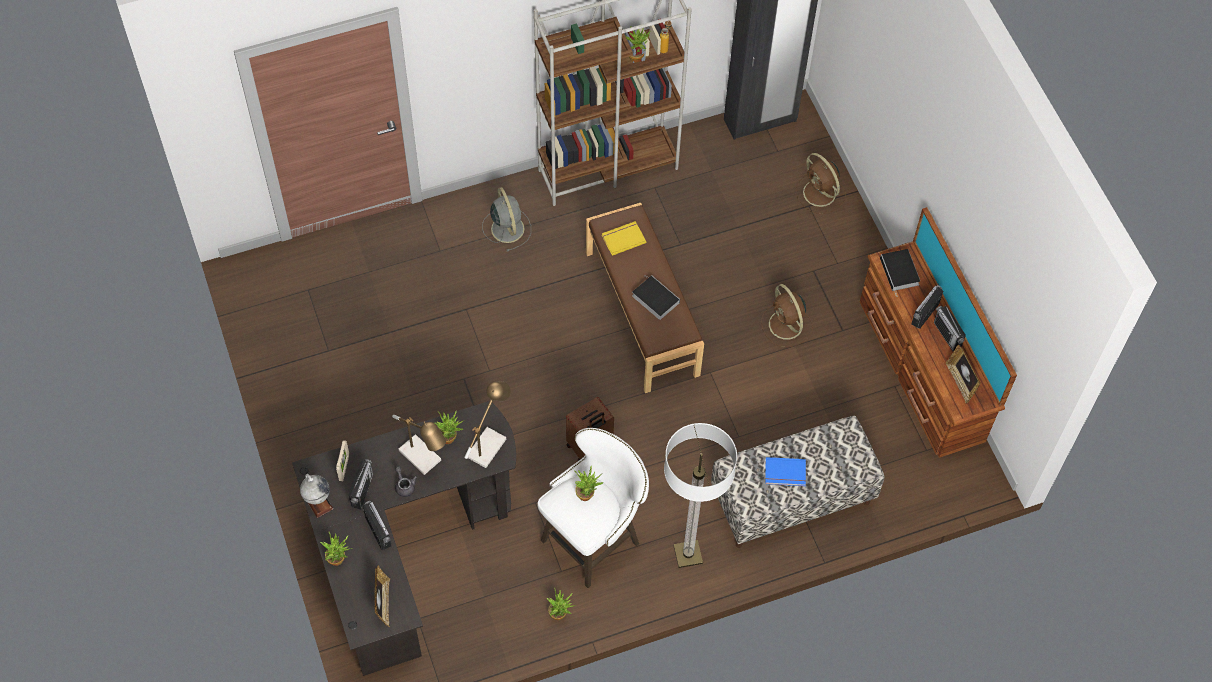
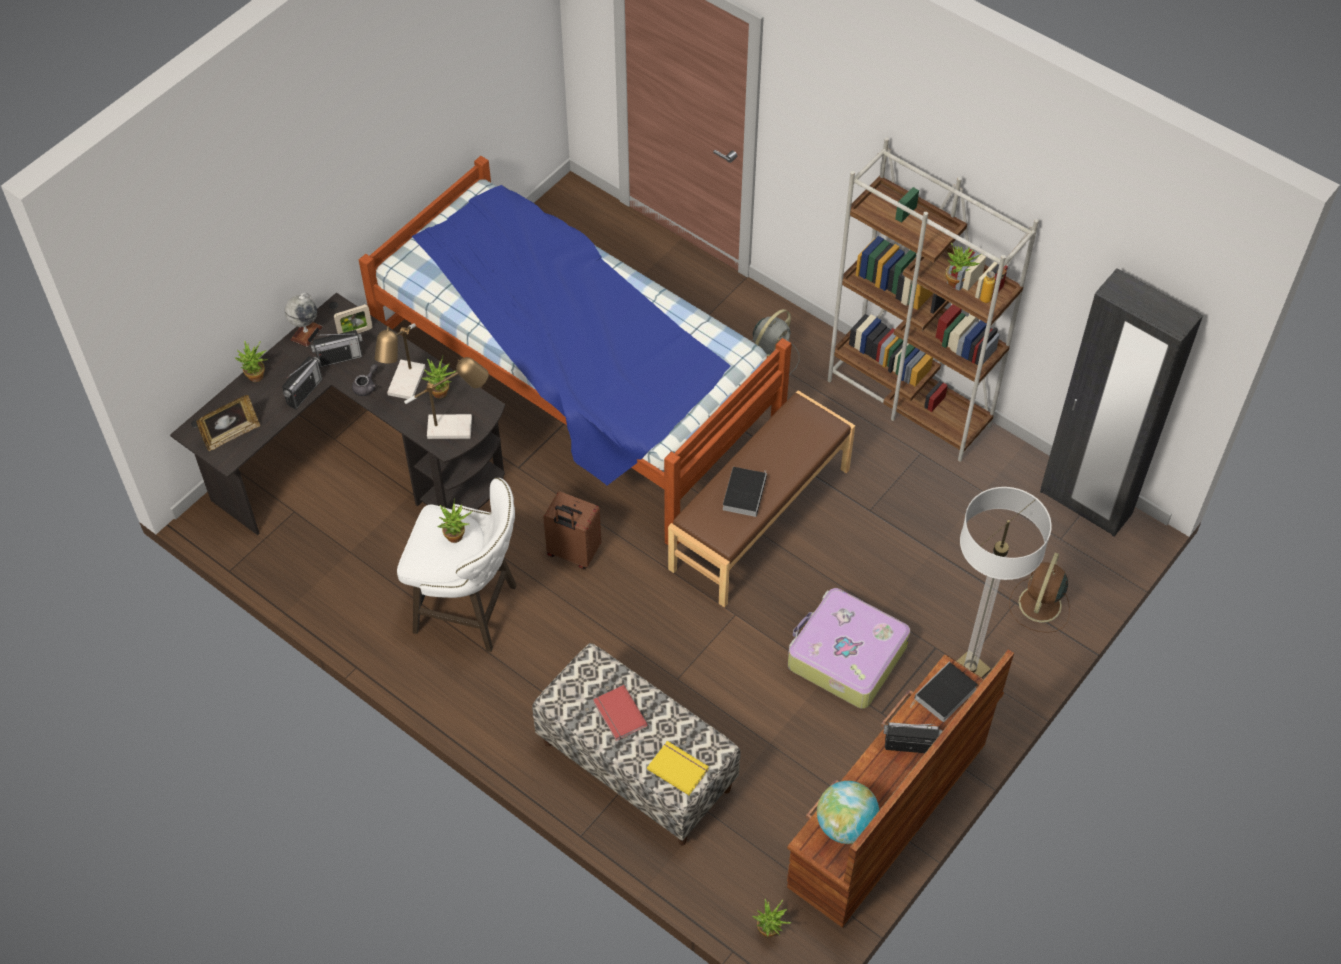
camera: 60 degrees right, 5 degrees down
potted plant [547,588,577,620] -> potted plant moved to [752,899,791,938]
yellow book [602,221,646,256] -> yellow book moved to [647,741,709,795]
floor lamp [664,423,737,568] -> floor lamp moved to [957,487,1051,678]
brown fan [761,284,813,347] -> suitcase [788,588,910,708]
blue book [765,457,806,486] -> red book [593,685,648,741]
radio [934,304,966,351] -> none
picture frame [946,345,981,404] -> globe [817,781,879,844]
none -> bed [359,156,792,545]

